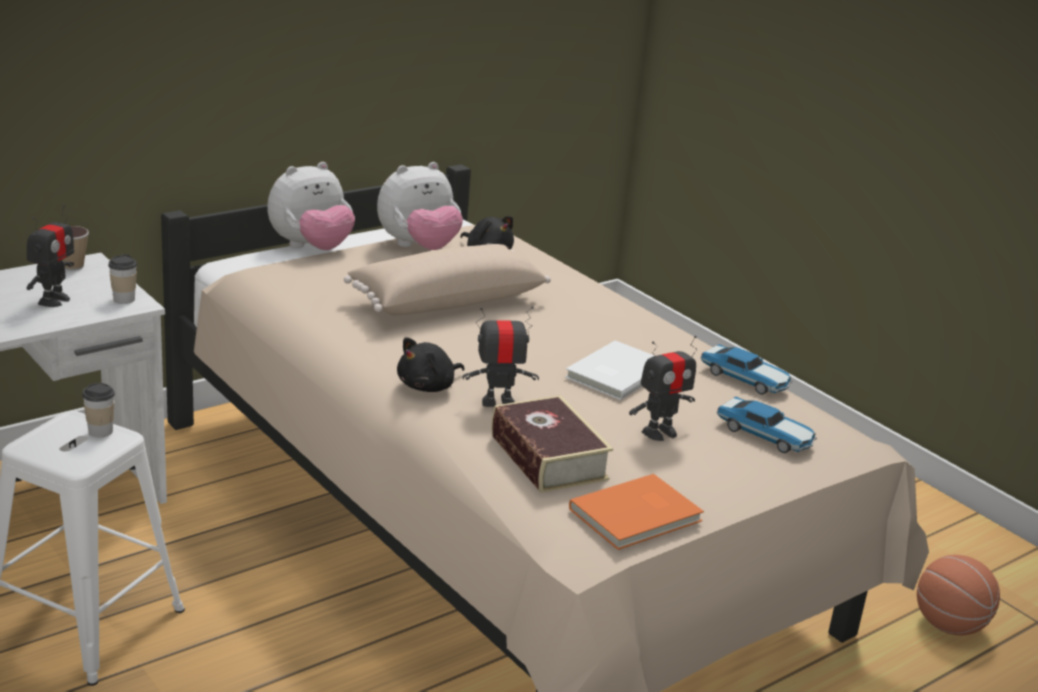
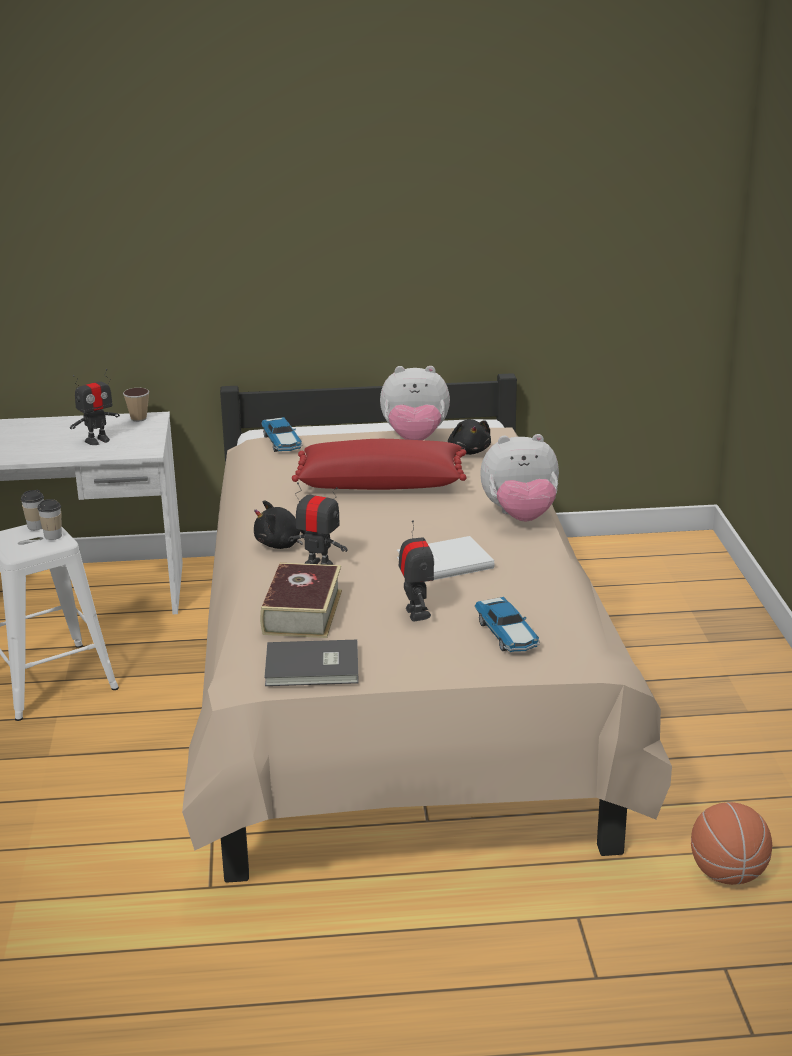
camera: 35 degrees right, 0 degrees up
cup [108,254,137,304] -> cup moved to [21,490,44,530]
plush toy [267,162,355,250] -> plush toy moved to [480,434,559,522]
beige pillow [344,244,551,316] -> red pillow [292,439,467,490]
orange book [569,474,704,550] -> grey book [264,640,359,686]
toy robot [629,336,697,441] -> toy robot turned 105 degrees counterclockwise [399,520,434,621]
toy car [700,344,793,395] -> toy car moved to [261,417,303,452]

